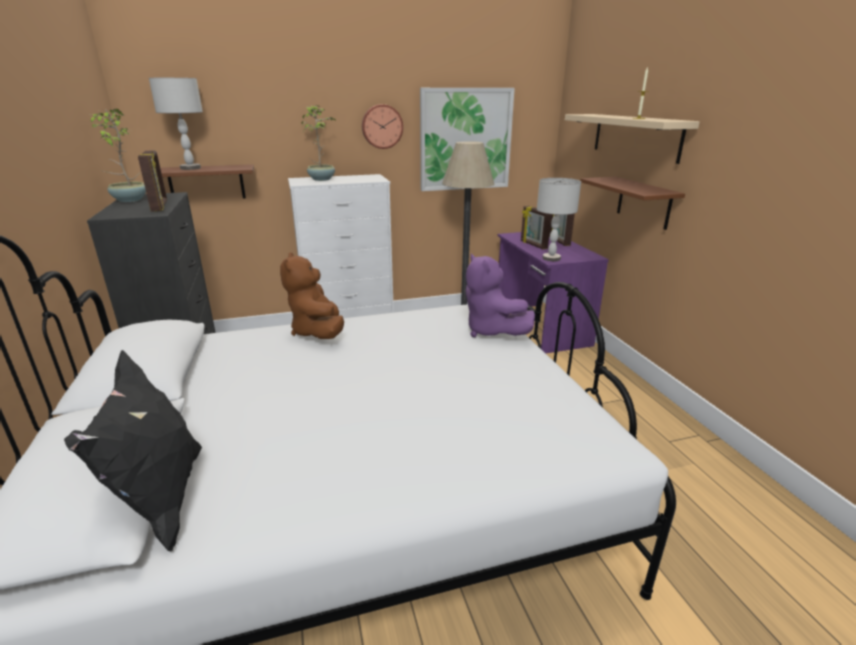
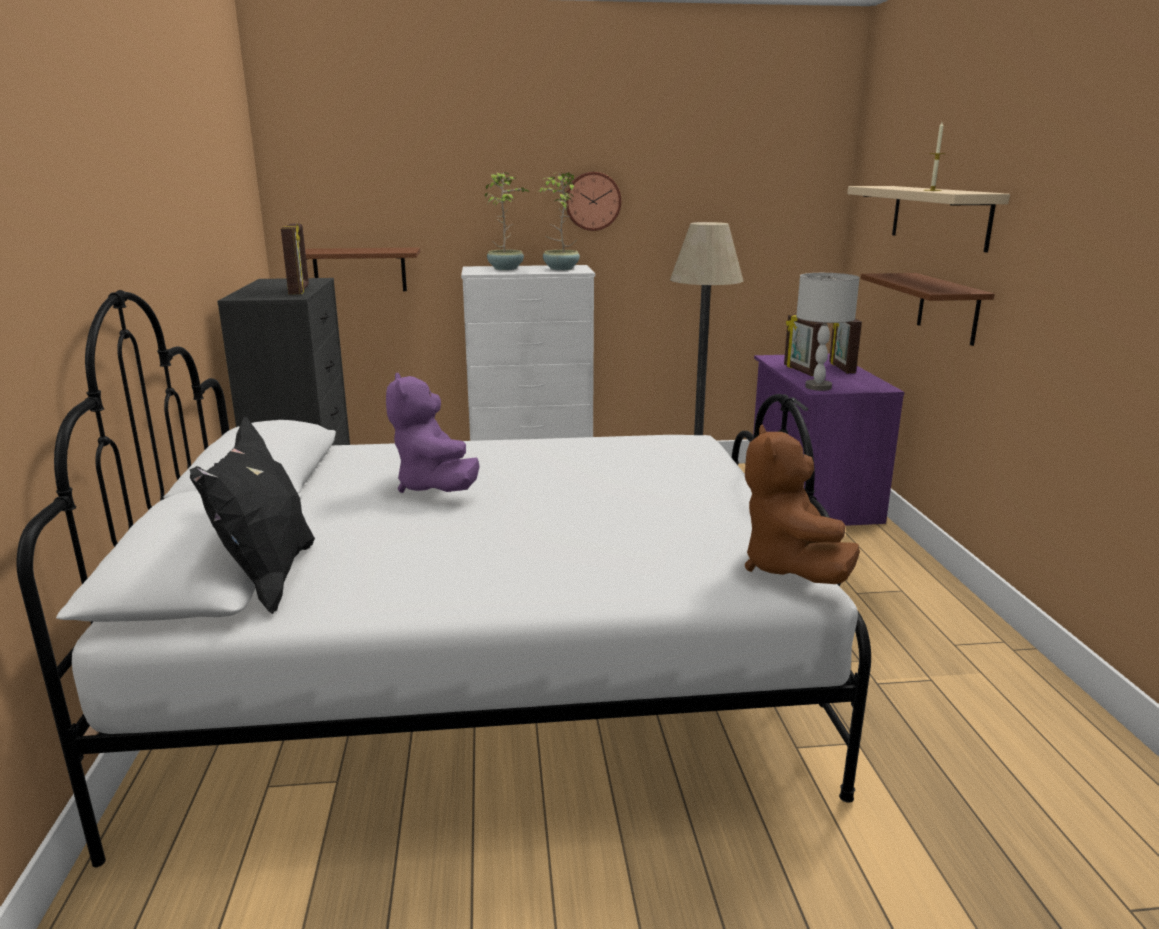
camera: 10 degrees right, 5 degrees down
potted plant [90,109,146,202] -> potted plant moved to [539,172,580,270]
grey table lamp [149,78,203,170] -> none
brown plush toy [280,252,344,339] -> brown plush toy moved to [745,424,860,584]
picture [420,88,515,191] -> none
purple plush toy [466,254,535,337] -> purple plush toy moved to [386,373,480,493]

